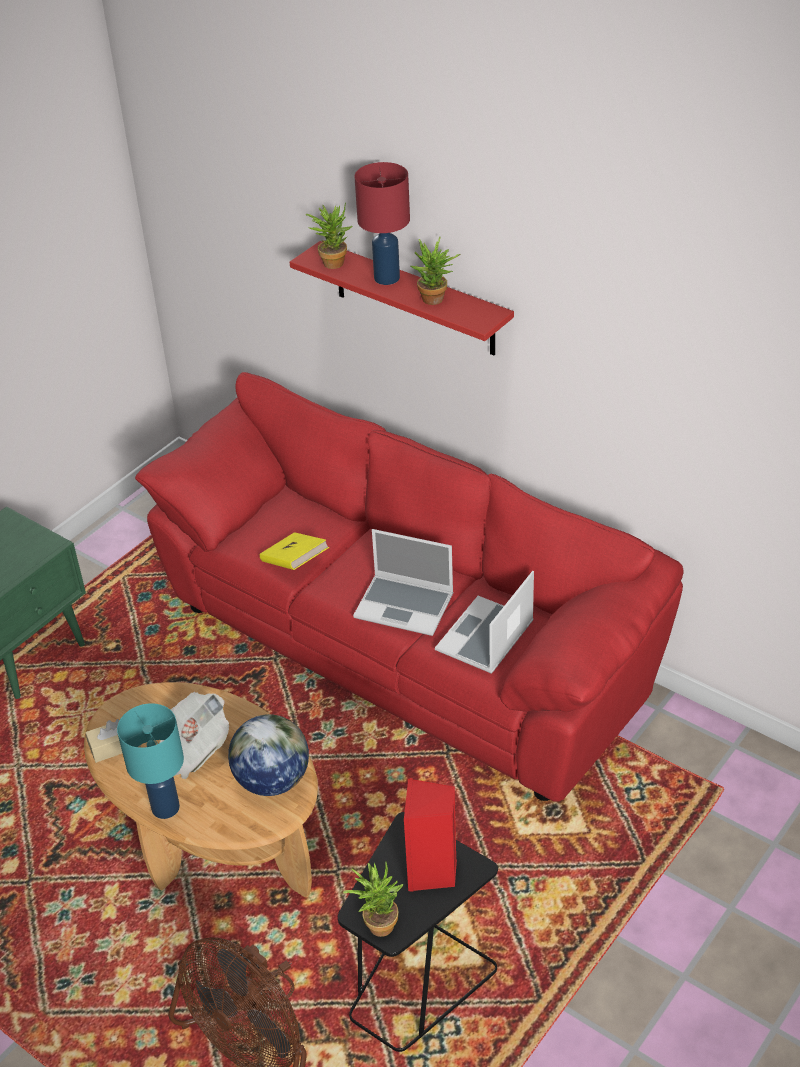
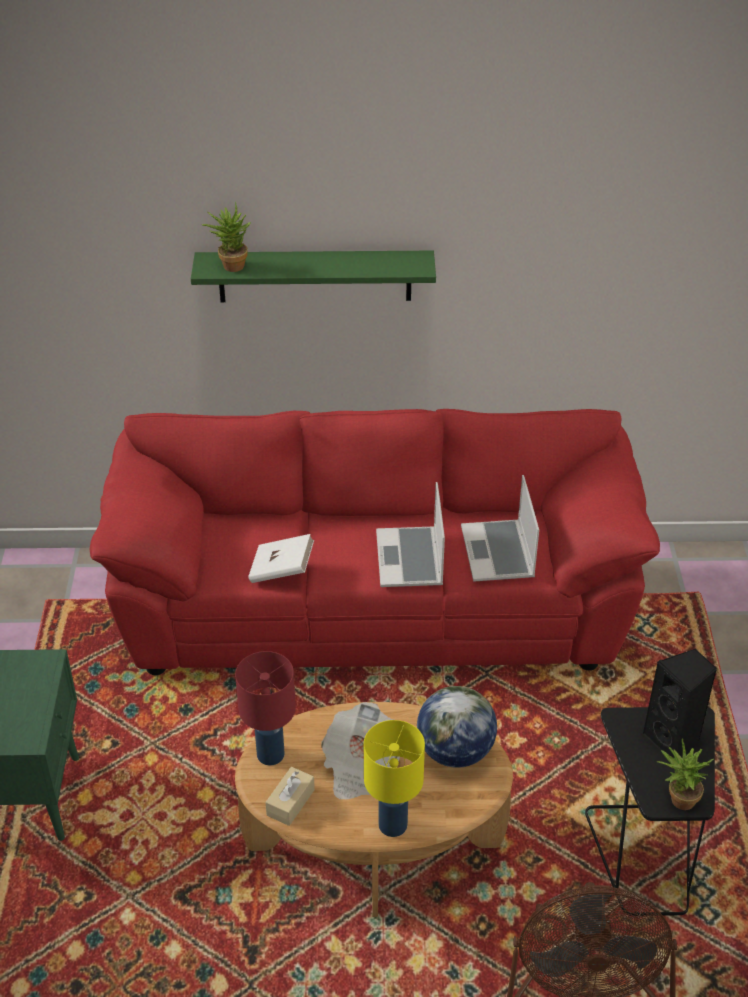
camera: 40 degrees left, 0 degrees up
turquoise table lamp [117,703,184,819] -> yellow table lamp [364,720,425,837]
yellow book [260,532,329,570] -> white book [248,534,314,583]
red shelf [290,241,514,355] -> green shelf [191,251,436,302]
laptop [353,529,454,636] -> laptop turned 105 degrees clockwise [376,482,445,587]
red table lamp [355,162,410,285] -> red table lamp moved to [235,651,296,766]
red speaker [404,778,457,892] -> black speaker [643,649,717,758]
potted plant [411,236,460,305] -> none

